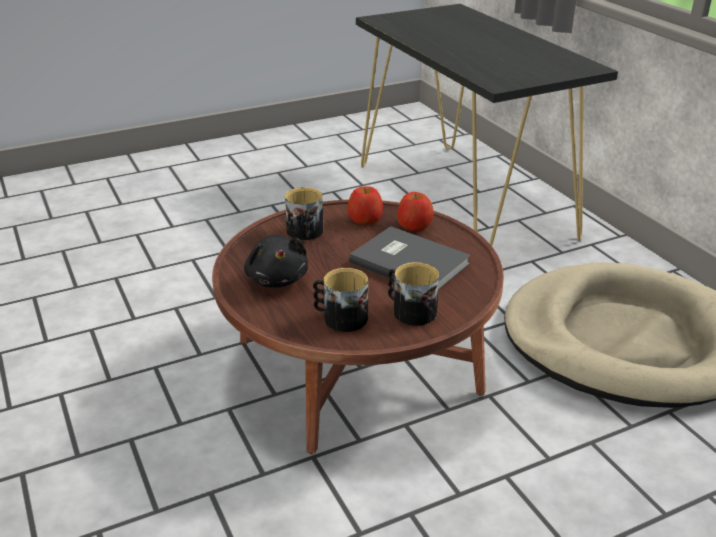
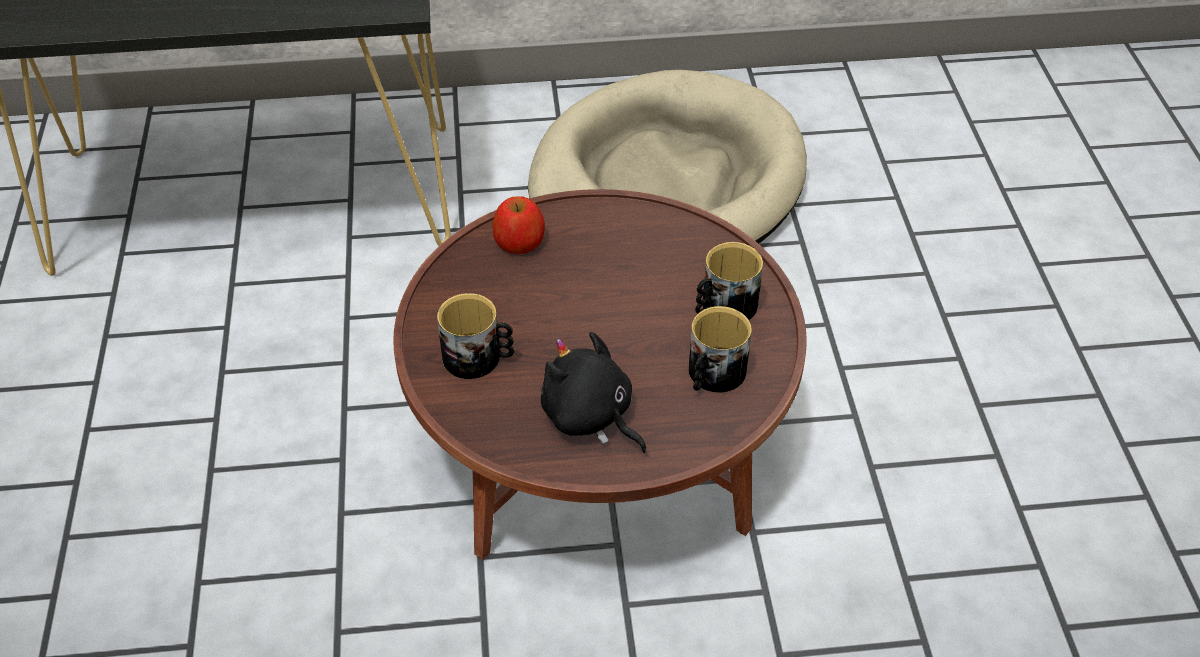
camera: 70 degrees left, 15 degrees up
black plush toy [244,234,308,288] -> black plush toy turned 135 degrees counterclockwise [541,331,647,453]
apple [348,186,383,225] -> none
grey book [349,226,471,290] -> none

